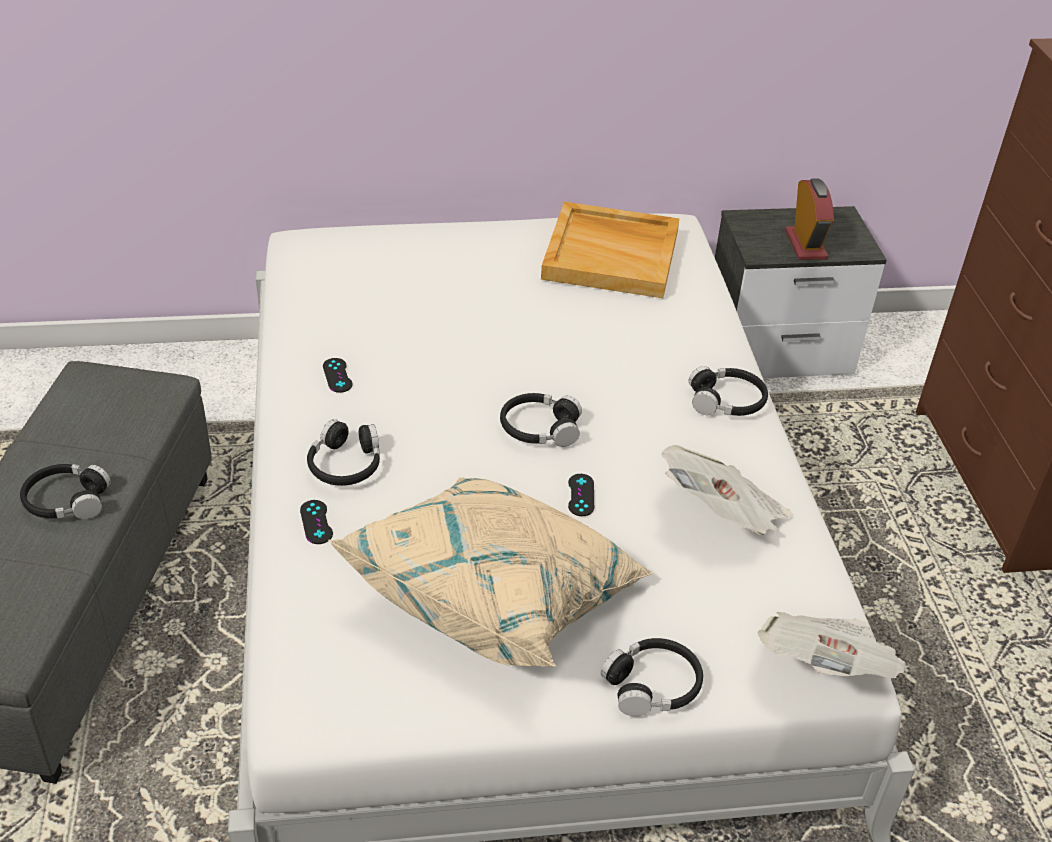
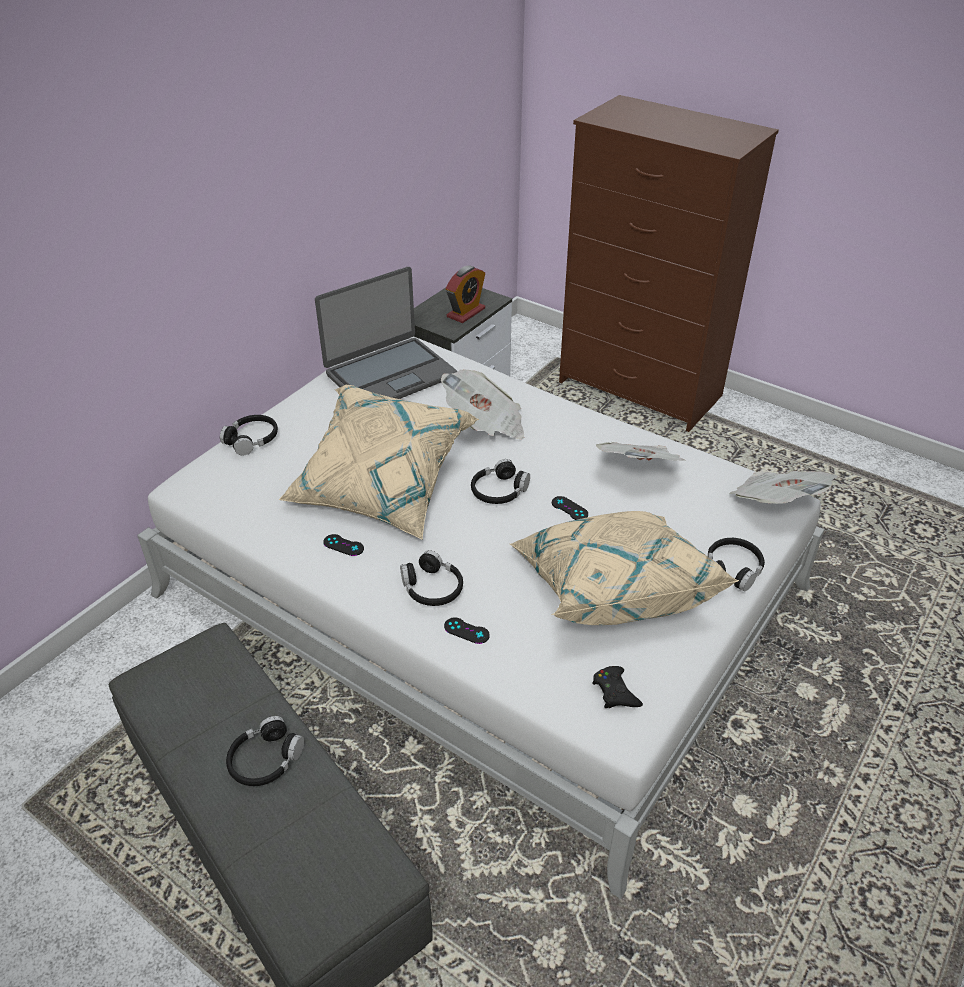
camera: 45 degrees left, 0 degrees up
beige tray [541,202,680,298] -> laptop [315,267,457,399]
black headphones [689,366,768,416] -> black headphones moved to [220,415,278,455]
alarm clock [785,178,834,260] -> alarm clock turned 90 degrees clockwise [446,265,485,323]
none -> beige pillow [279,385,479,540]
none -> newspaper [441,370,524,439]
none -> black game controller [592,666,643,708]

